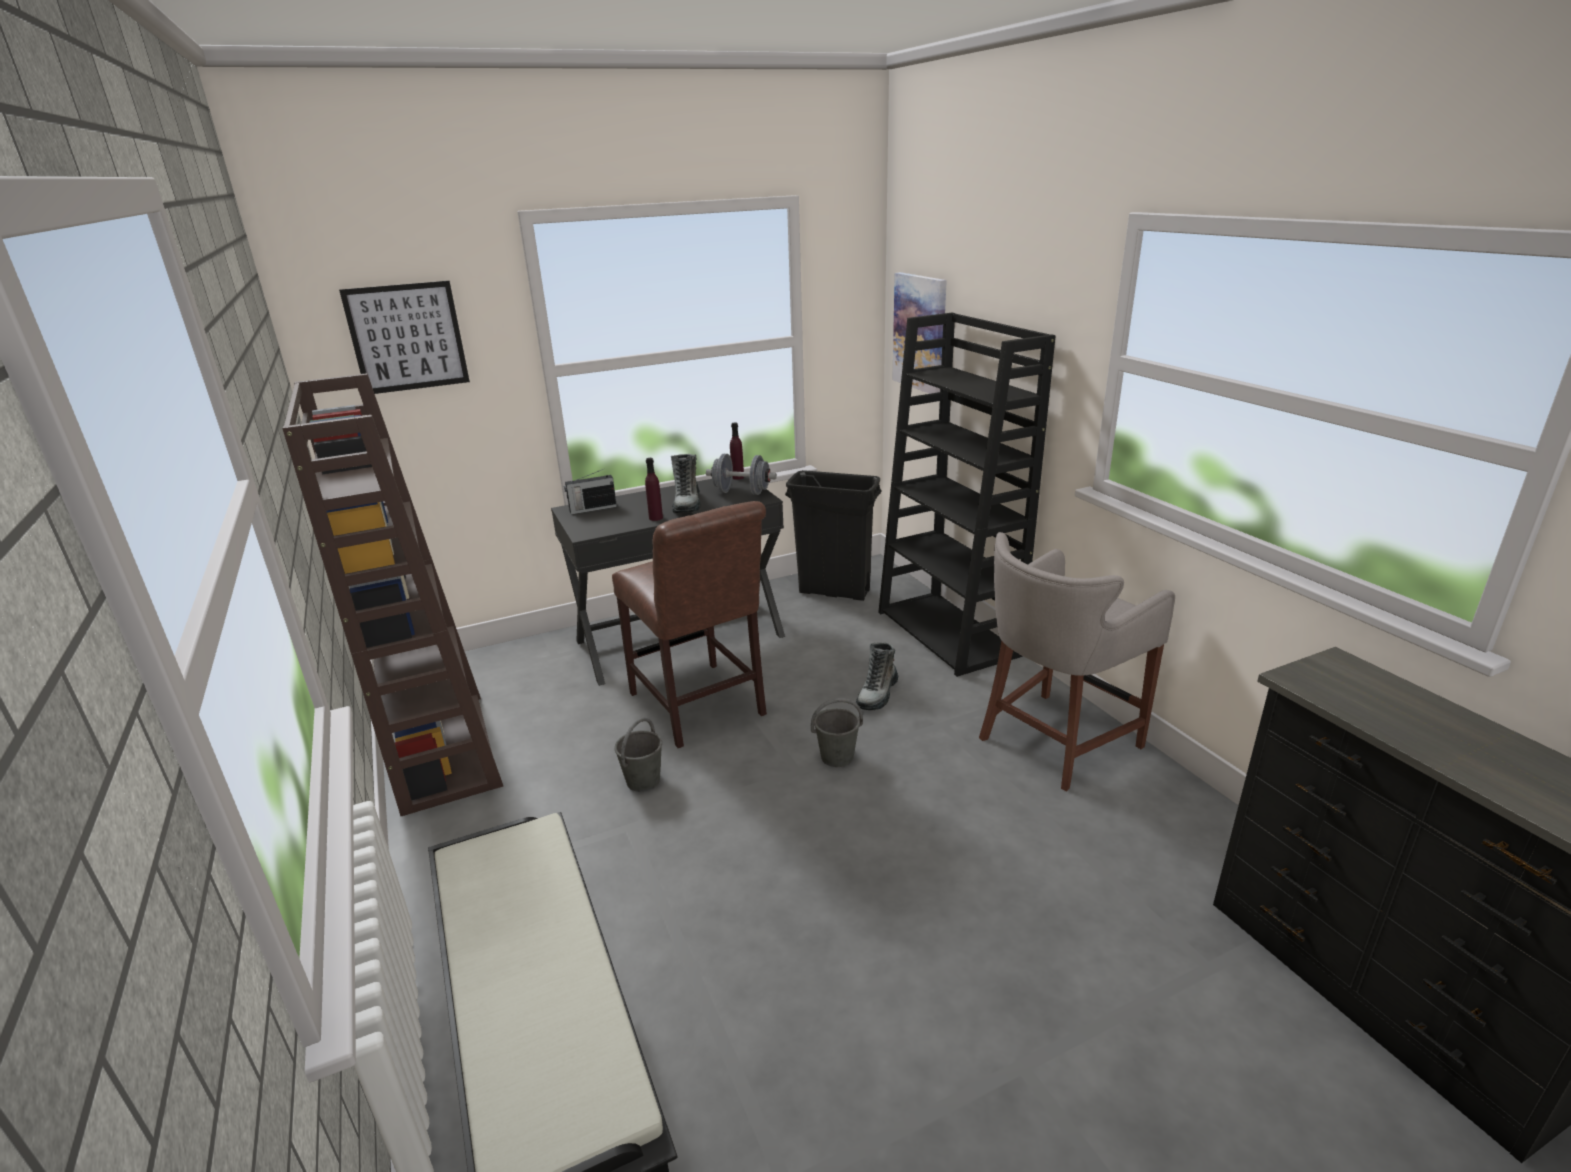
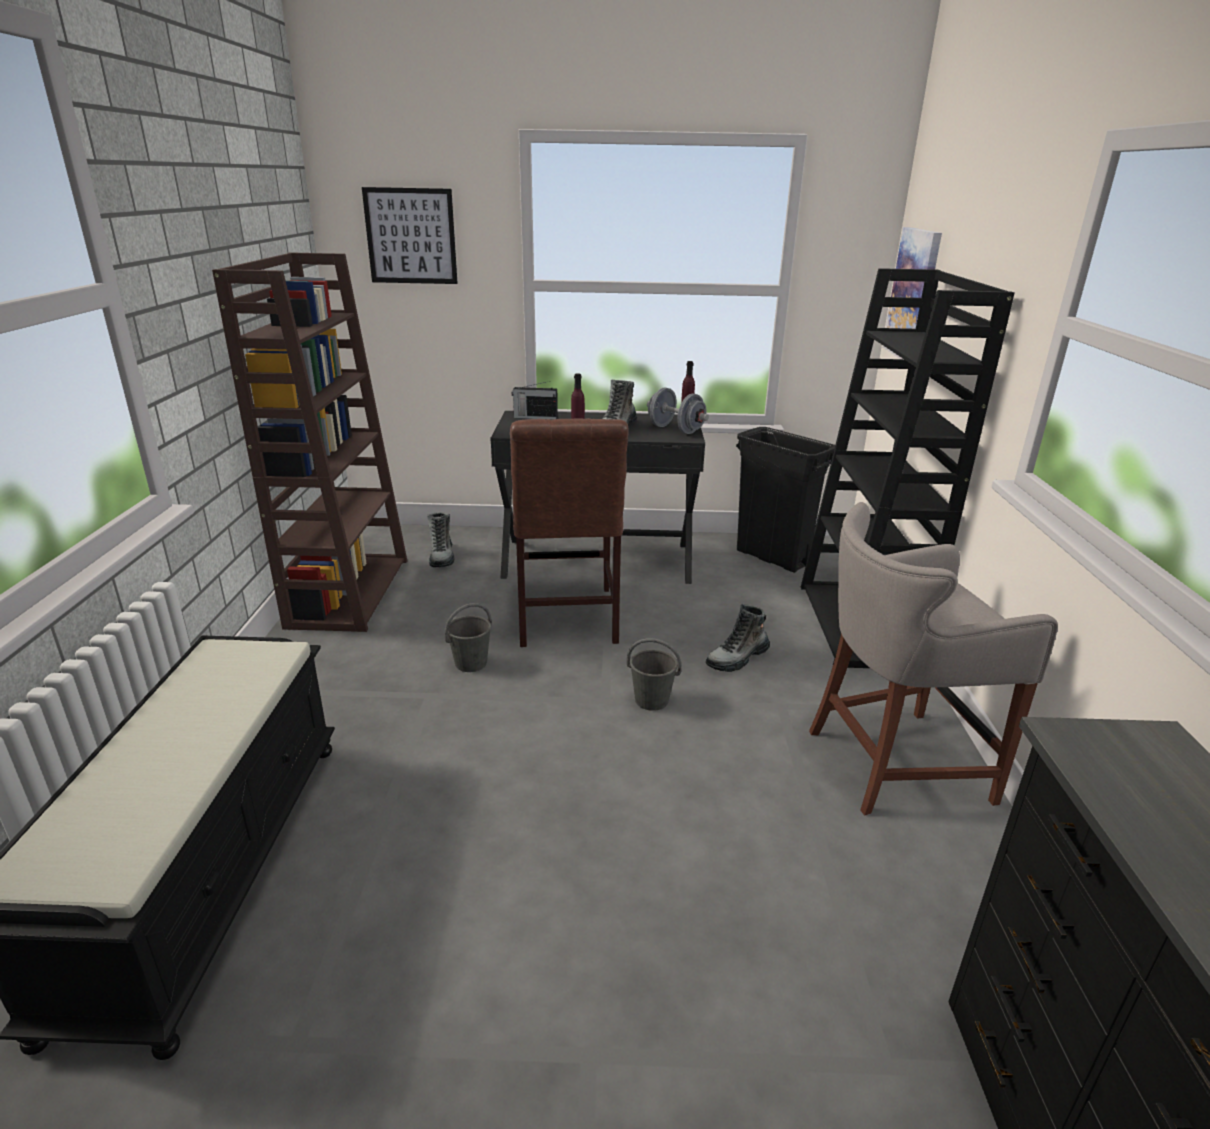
camera: 25 degrees right, 0 degrees up
none -> boot [427,512,454,567]

